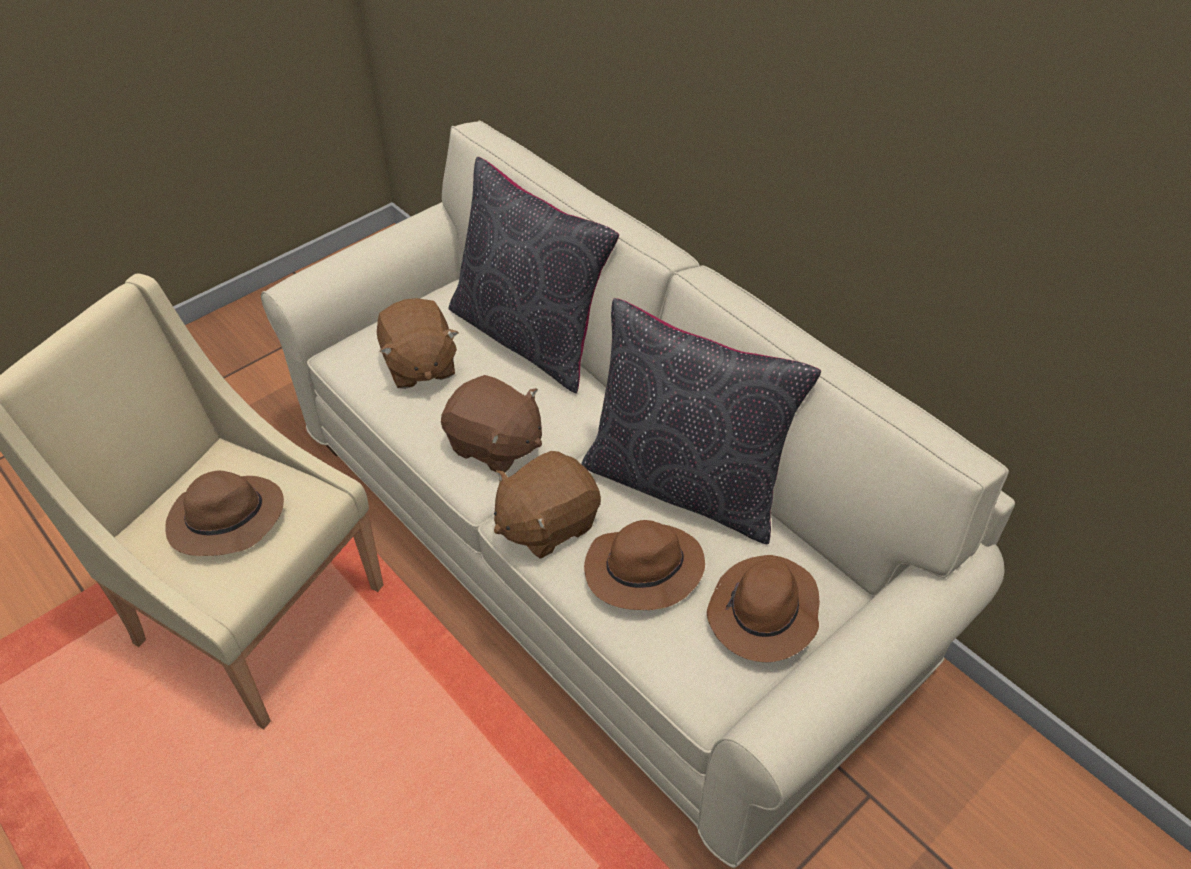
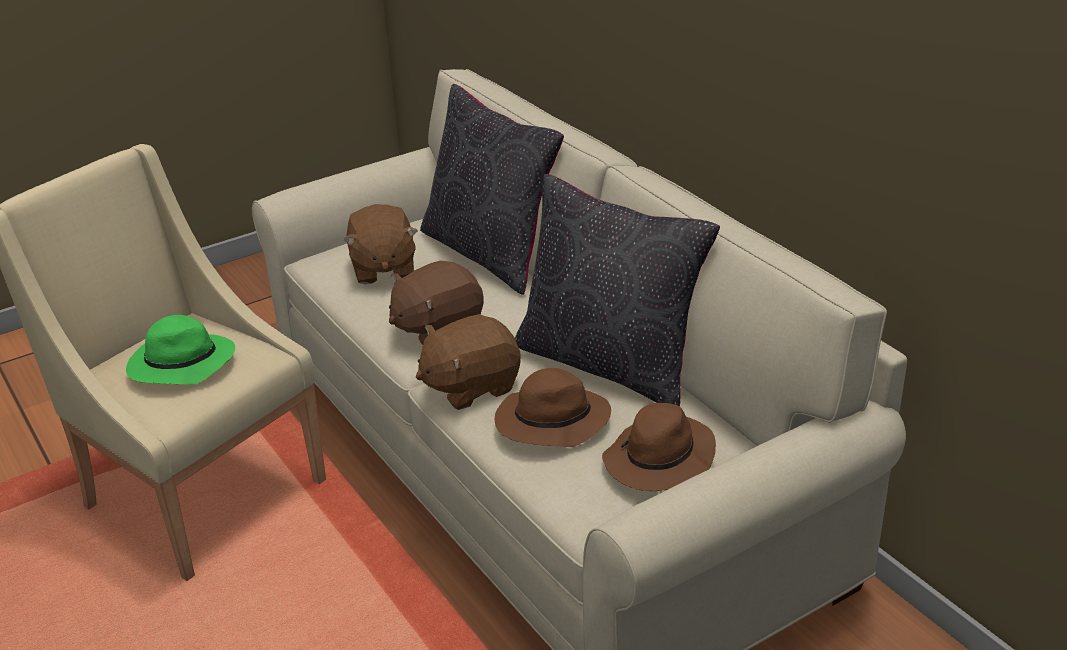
camera: 10 degrees right, 15 degrees down
brown hat [165,471,284,556] -> green hat [126,315,235,385]
brown plush toy [441,375,542,473] -> brown plush toy turned 105 degrees clockwise [389,261,484,345]

